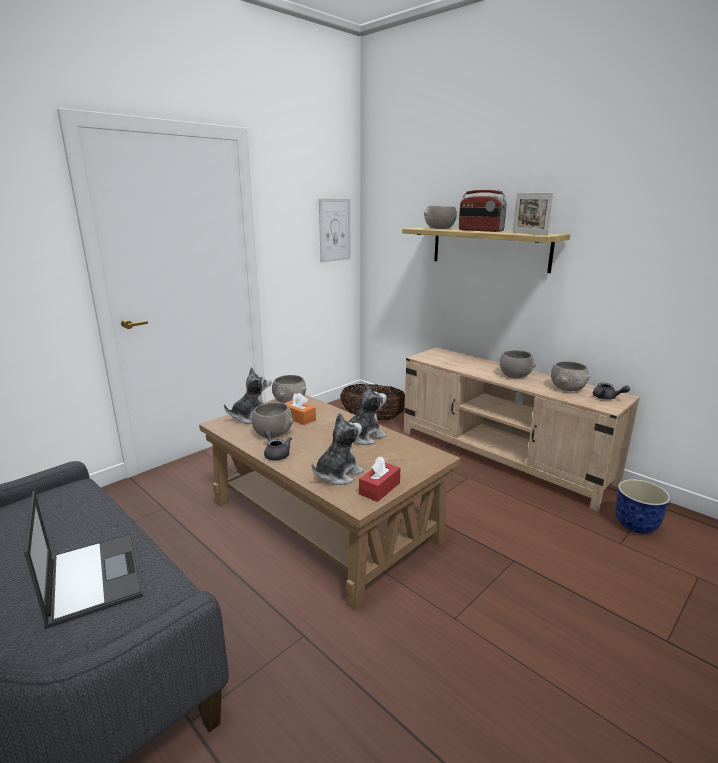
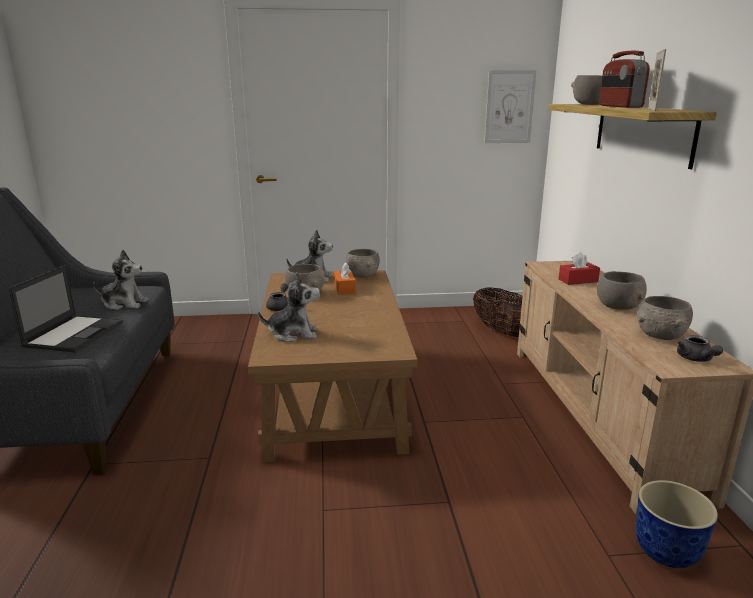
camera: 40 degrees right, 0 degrees up
plush toy [348,383,387,445] -> plush toy moved to [93,250,148,310]
red tissue box [359,456,400,502] -> red tissue box moved to [559,252,600,285]

